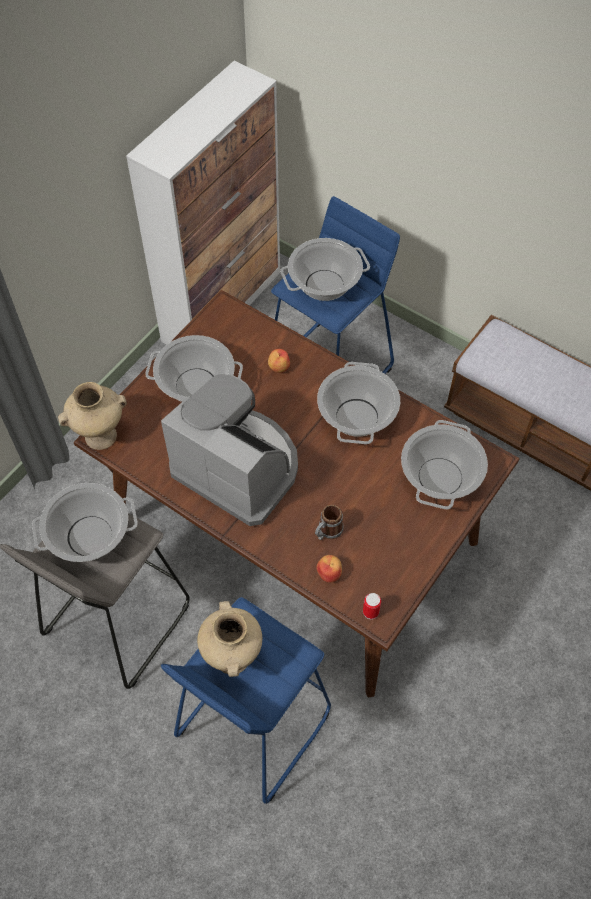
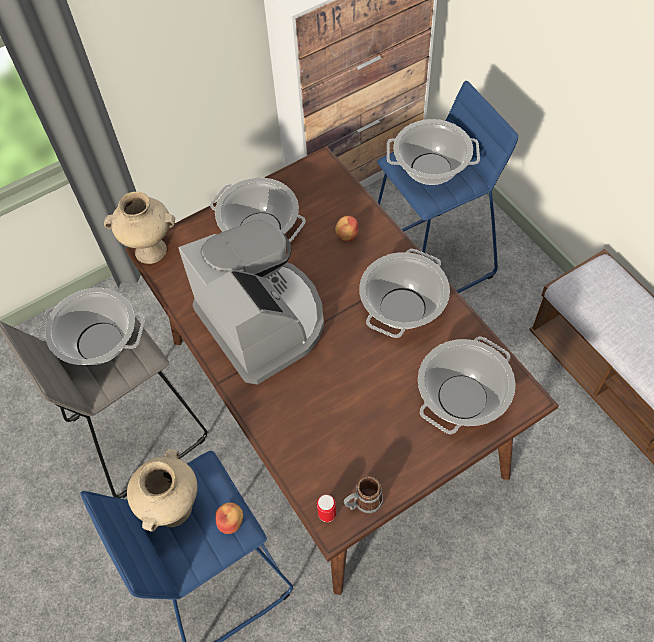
camera: 25 degrees right, 0 degrees up
mug [315,505,344,540] -> mug moved to [344,476,383,514]
apple [316,555,342,583] -> apple moved to [215,503,243,534]

